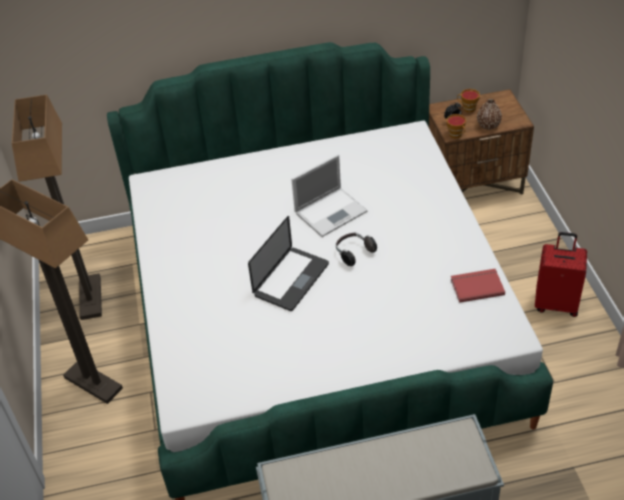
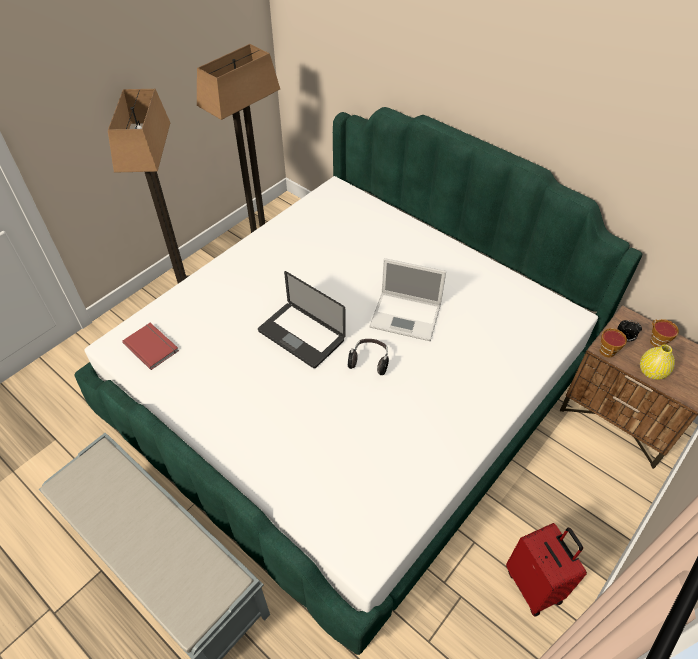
camera: 50 degrees right, 5 degrees up
laptop [248,216,329,311] -> laptop turned 45 degrees clockwise [258,271,346,368]
red book [451,269,505,303] -> red book moved to [122,323,179,370]
brown vase [477,99,502,130] -> yellow vase [640,344,675,380]

